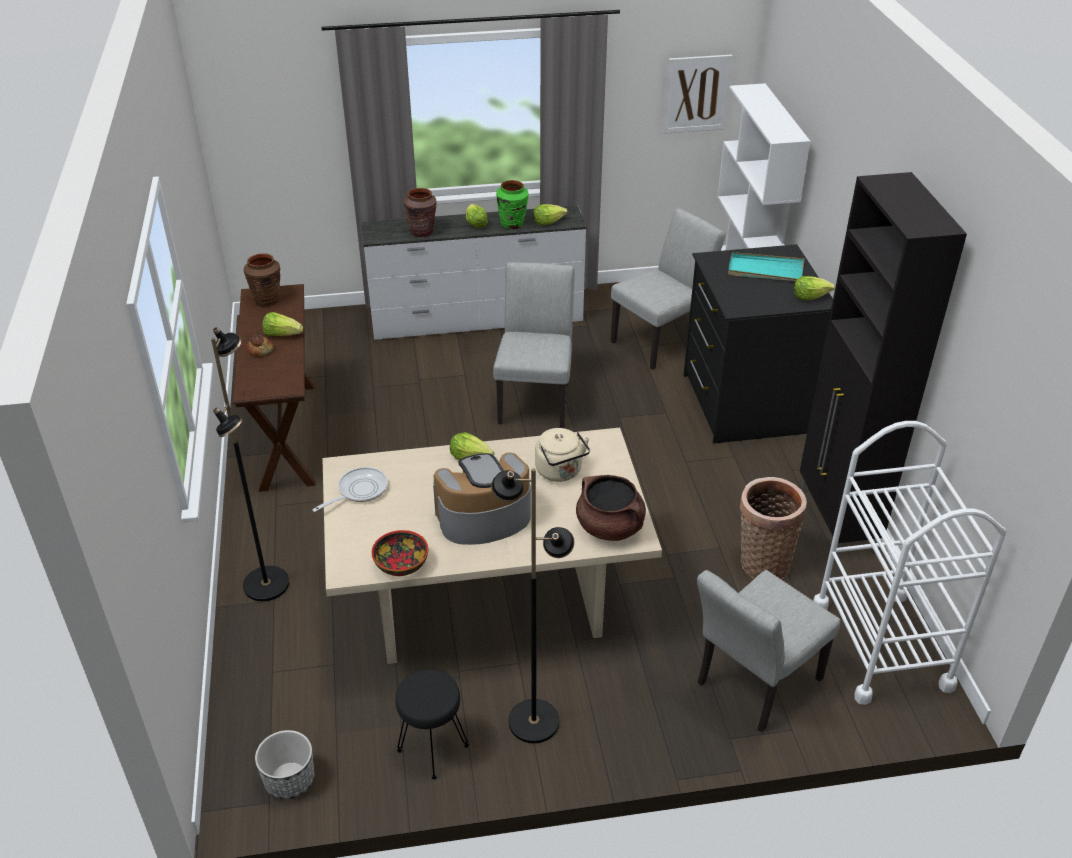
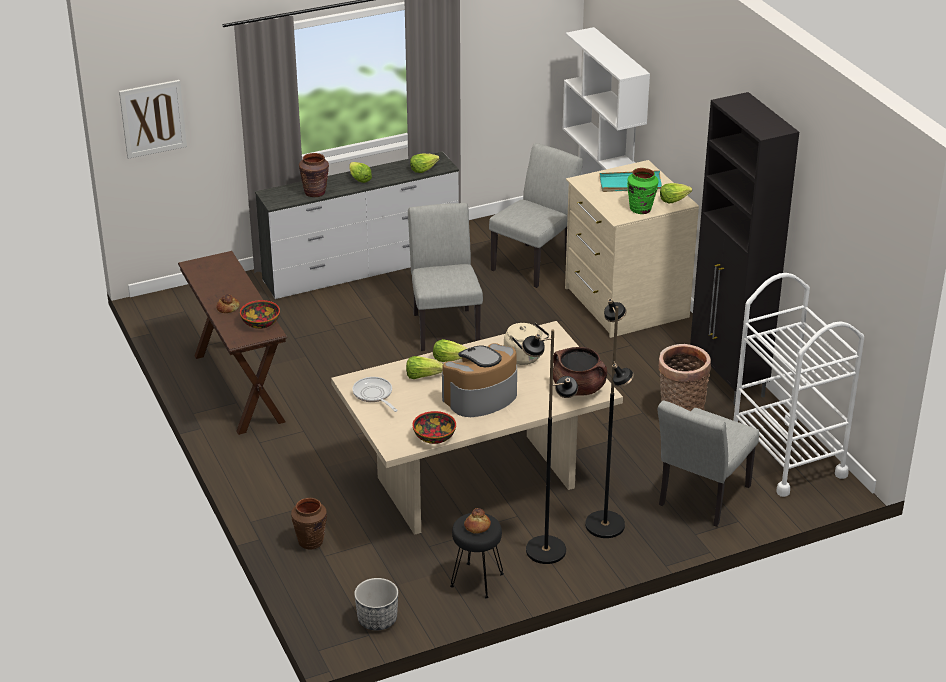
camera: 15 degrees left, 5 degrees down
black floor lamp [211,327,289,601] -> black floor lamp moved to [585,299,634,538]
brown vase [244,253,280,307] -> brown vase moved to [291,498,327,550]
lettuce [262,312,303,336] -> lettuce moved to [406,356,443,379]
frying pan [312,467,388,512] -> frying pan turned 60 degrees counterclockwise [353,377,398,412]
green vase [496,180,528,229] -> green vase moved to [627,168,659,214]
picture [663,55,733,134] -> picture moved to [119,80,187,159]
black dresser [684,244,833,443] -> beige dresser [565,160,699,338]
none -> bowl [240,300,280,329]
none -> bread [464,508,491,534]

